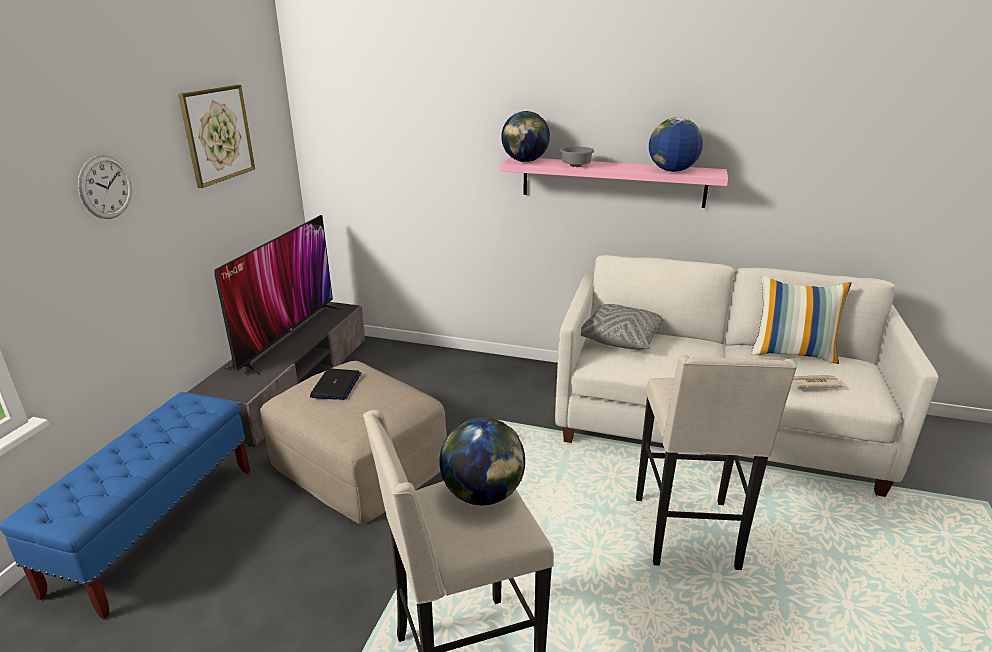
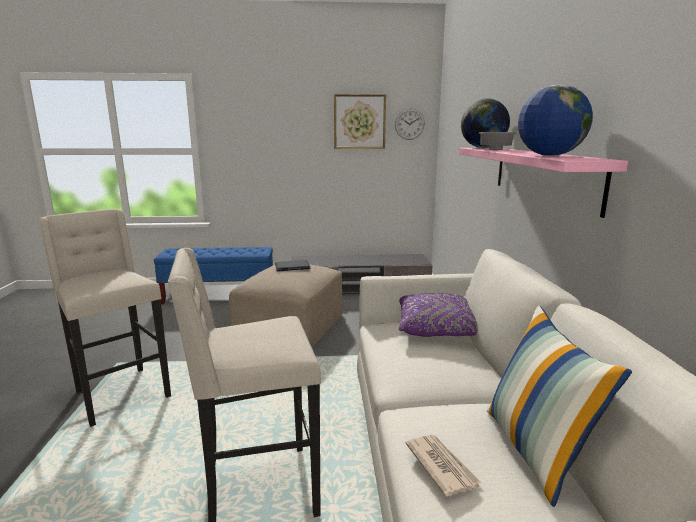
camera: 70 degrees right, 10 degrees down
wall clock [78,155,132,219] -> wall clock moved to [395,108,425,140]
television [215,215,342,376] -> none
globe [439,417,525,505] -> none
grey pillow [581,304,664,350] -> purple pillow [399,293,477,337]

